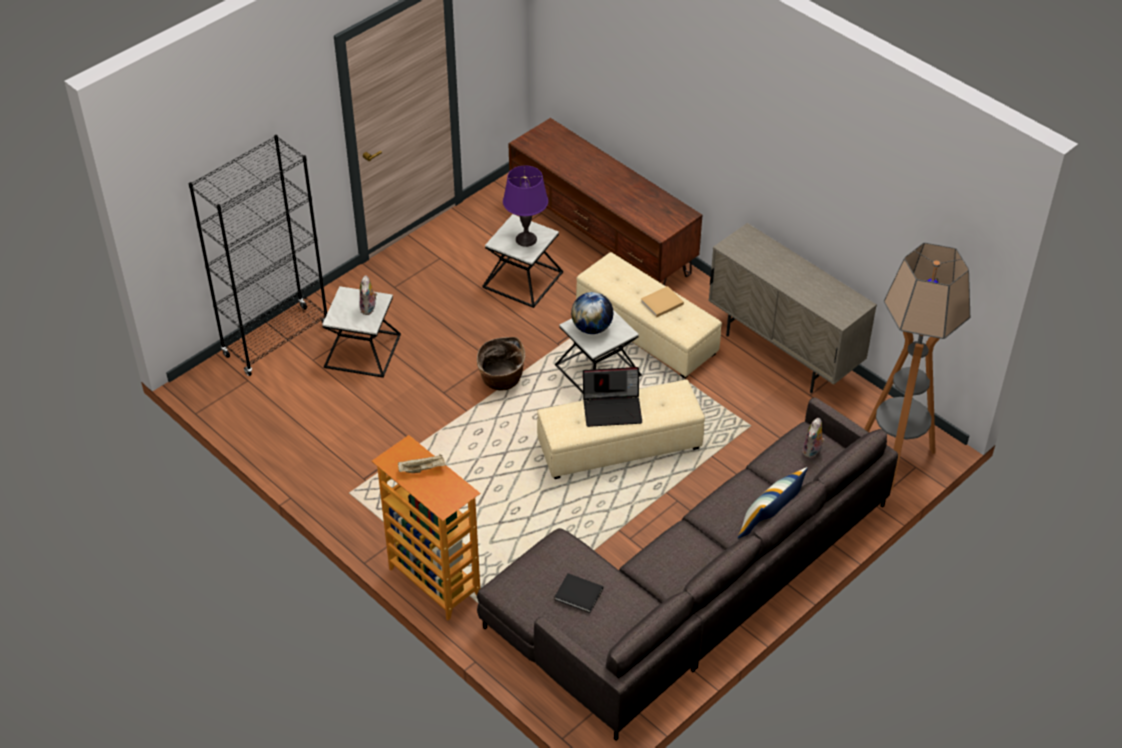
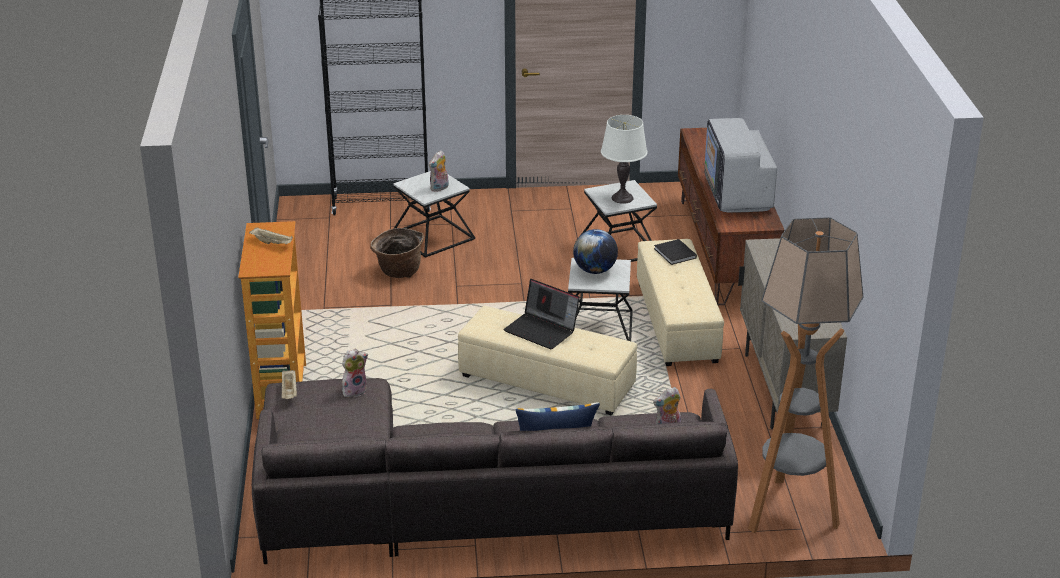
camera: 40 degrees right, 15 degrees down
basket [477,337,525,391] -> basket moved to [370,228,424,278]
purple table lamp [503,166,548,247] -> white table lamp [601,115,648,204]
black book [554,573,603,613] -> black book moved to [654,239,697,265]
beige book [641,286,684,318] -> none
none -> beige tray [282,370,297,399]
none -> plush toy [342,349,368,397]
none -> television [704,118,777,213]

